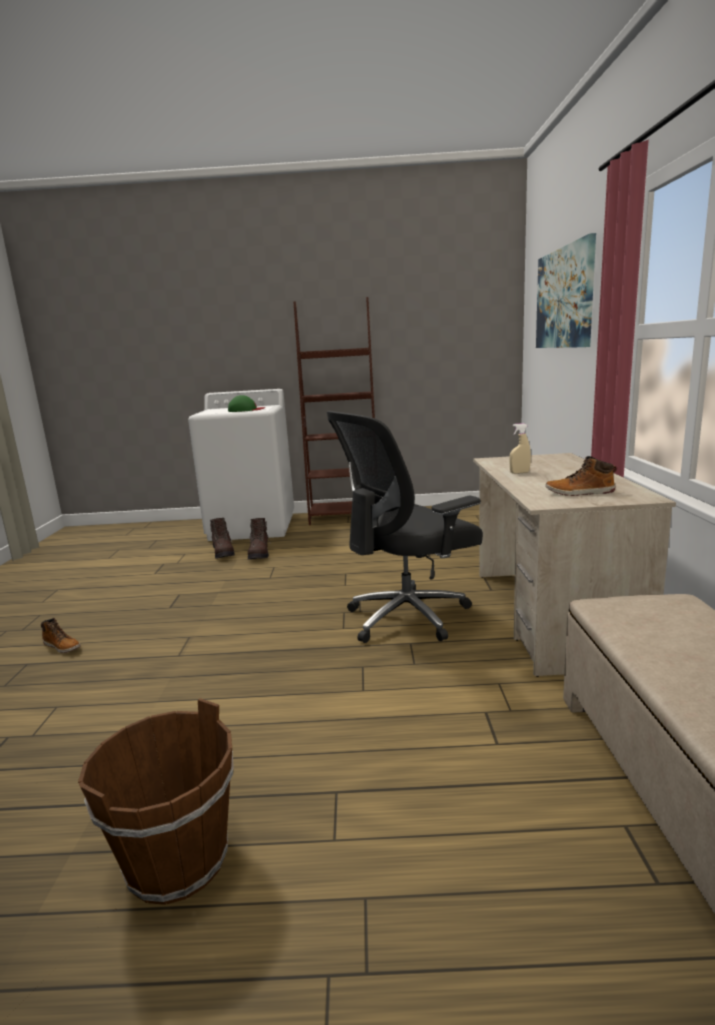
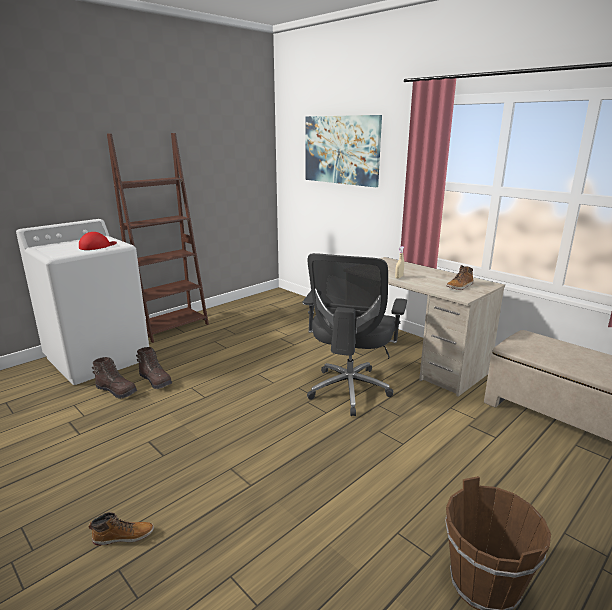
camera: 45 degrees left, 5 degrees up
green cap [228,395,265,412] -> red cap [79,232,117,250]

